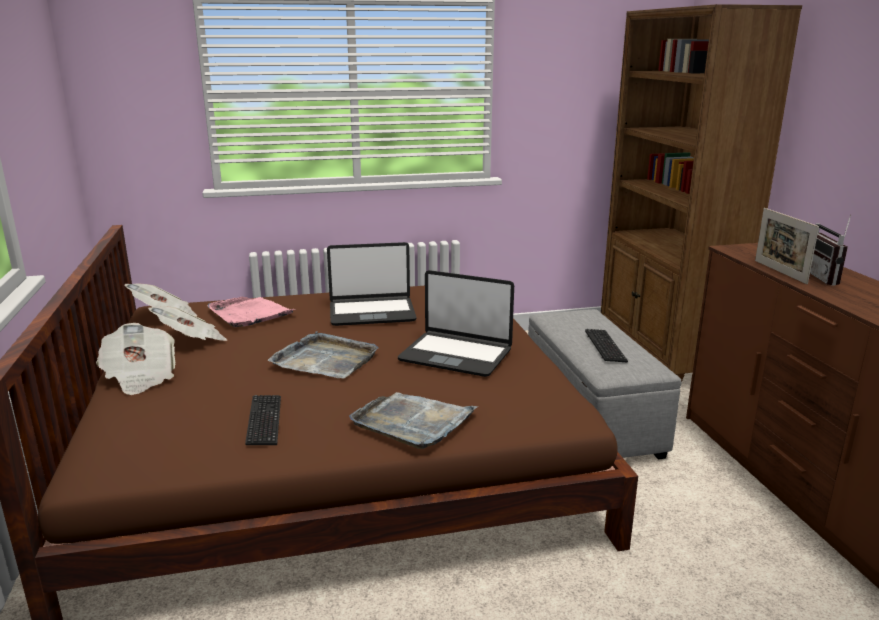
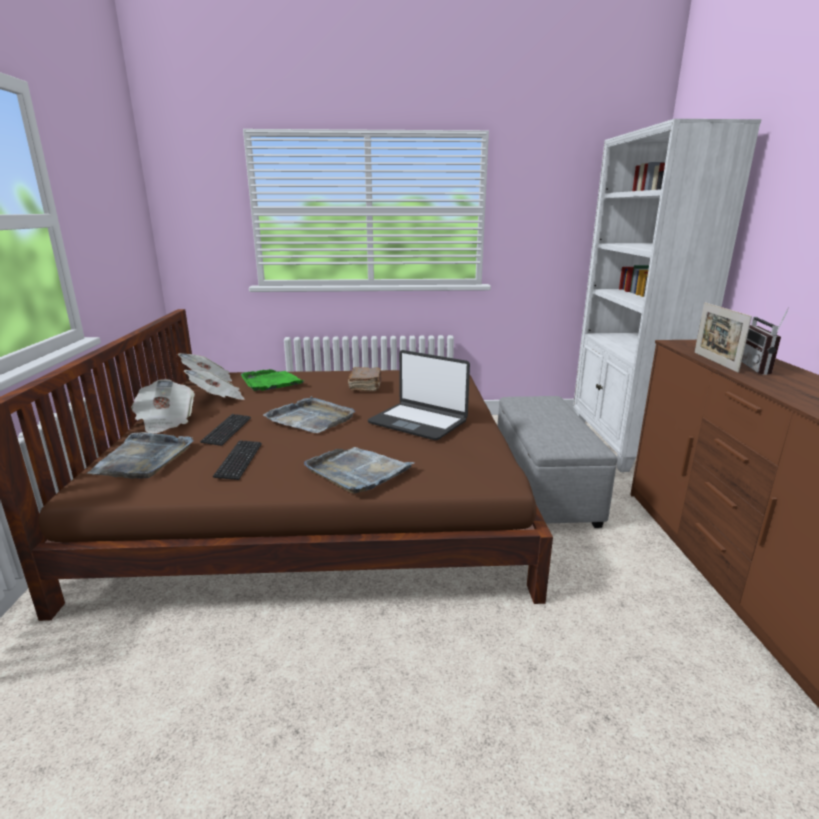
camera: 10 degrees right, 0 degrees up
pink tray [207,297,295,327] -> green tray [241,369,304,391]
laptop [327,242,417,326] -> brown book [348,367,382,392]
keyboard [585,329,628,362] -> keyboard moved to [200,414,251,446]
brown bookcase [601,4,802,382] -> white bookcase [573,119,762,472]
none -> grey tray [87,432,194,478]

